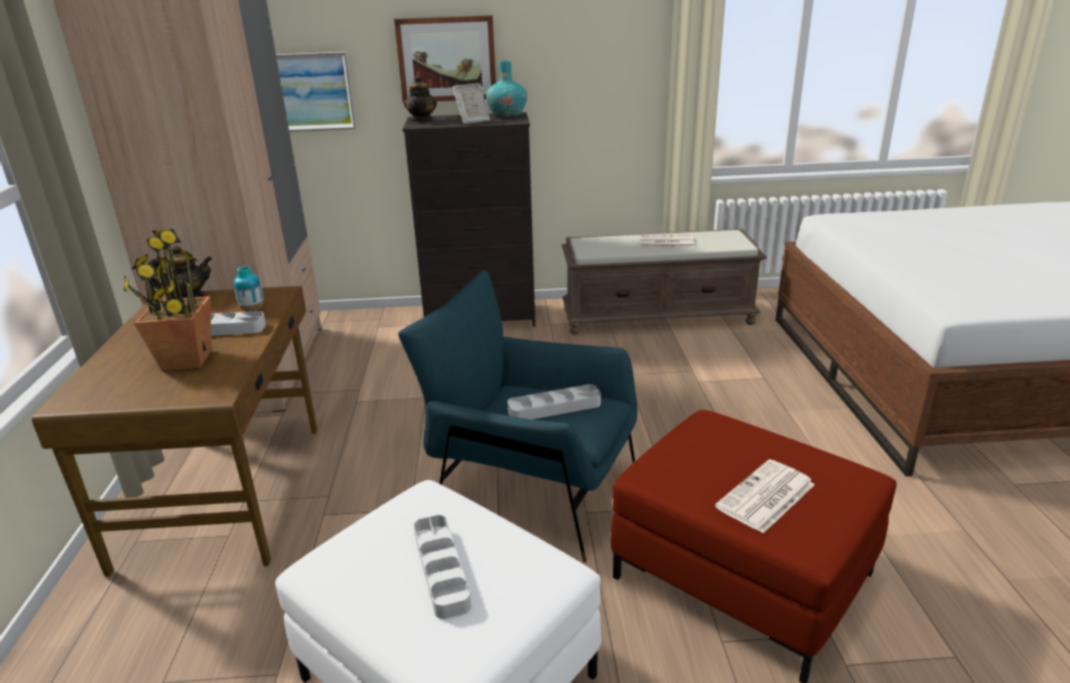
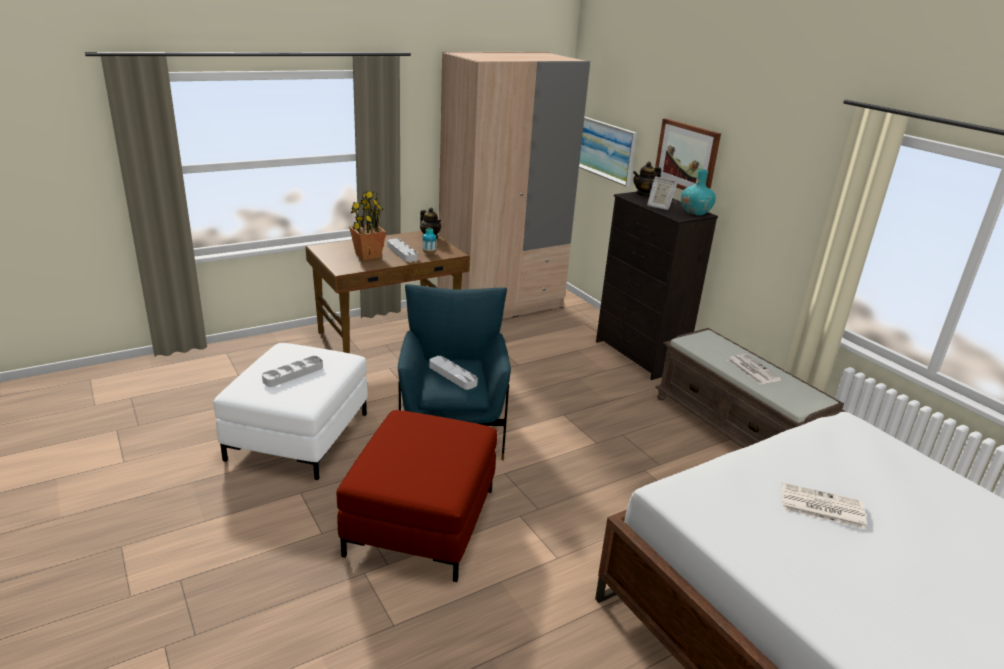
camera: 60 degrees right, 0 degrees up
newspaper [715,459,815,533] -> newspaper moved to [782,483,866,529]

